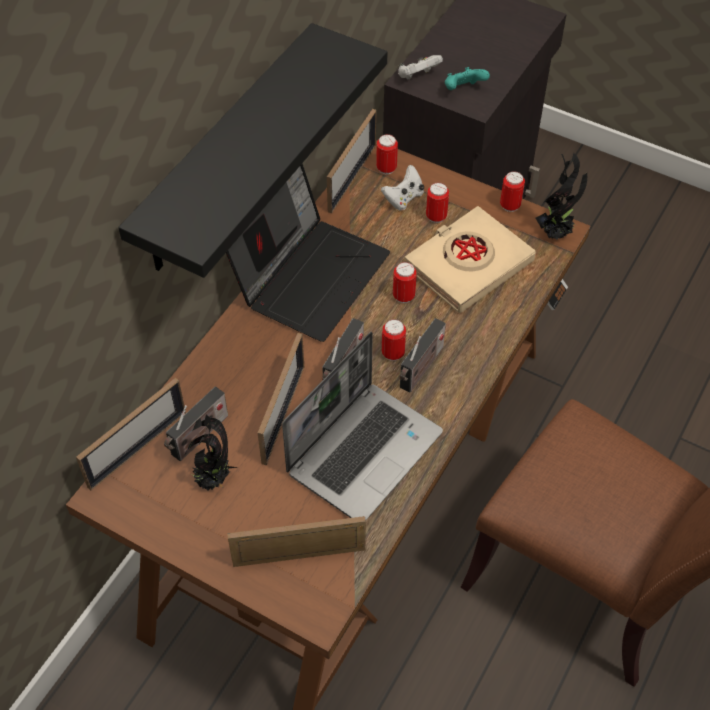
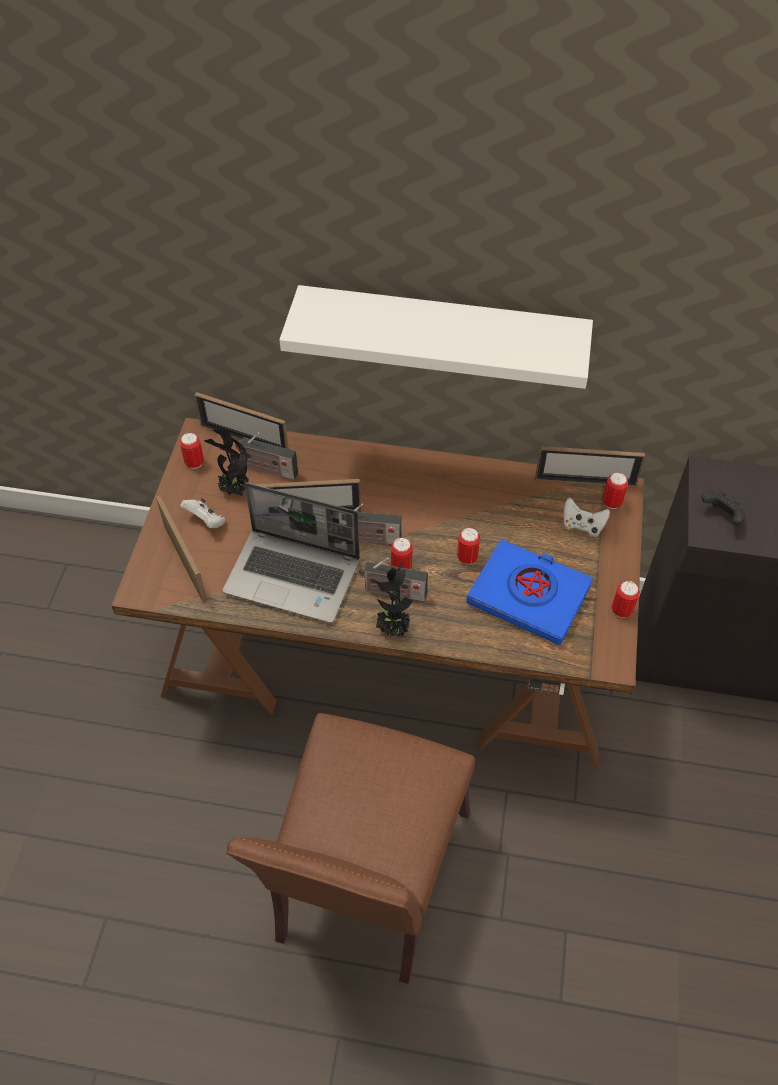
camera: 70 degrees right, 0 degrees up
black shelf [118,23,388,278] -> white shelf [279,285,593,389]
laptop [226,164,390,342] -> none
white game controller [398,55,443,80] -> white game controller moved to [180,498,225,528]
beige book [405,206,536,313] -> blue book [466,539,593,645]
can [426,182,449,223] -> can moved to [180,432,204,469]
turquoise game controller [445,67,490,90] -> black game controller [701,491,746,525]
potted plant [536,153,587,240] -> potted plant moved to [376,562,413,637]

